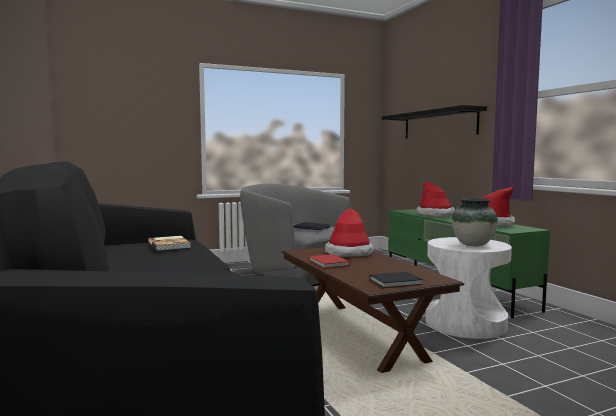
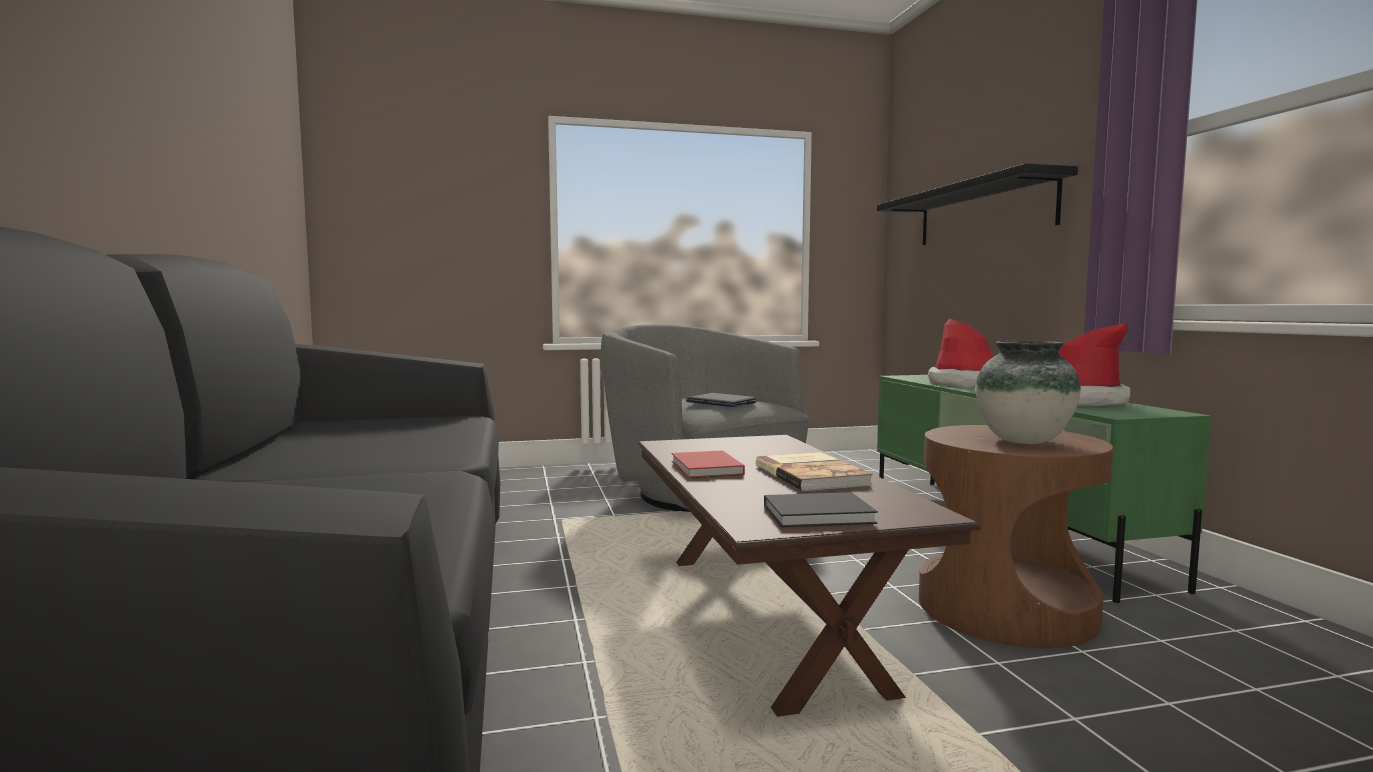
camera: 10 degrees right, 0 degrees up
book [148,236,191,251] -> book moved to [756,452,873,491]
hat [325,208,374,257] -> none
white side table [426,237,512,339] -> brown side table [919,425,1113,648]

